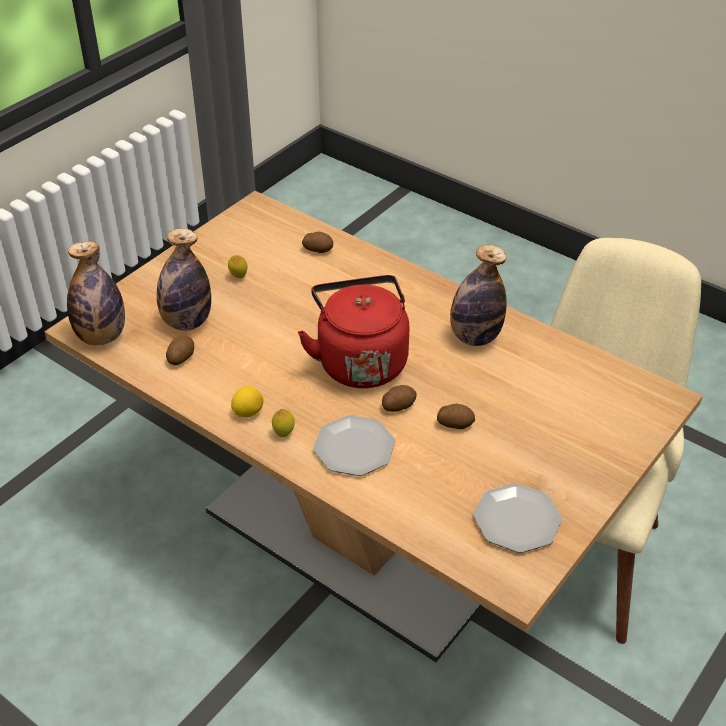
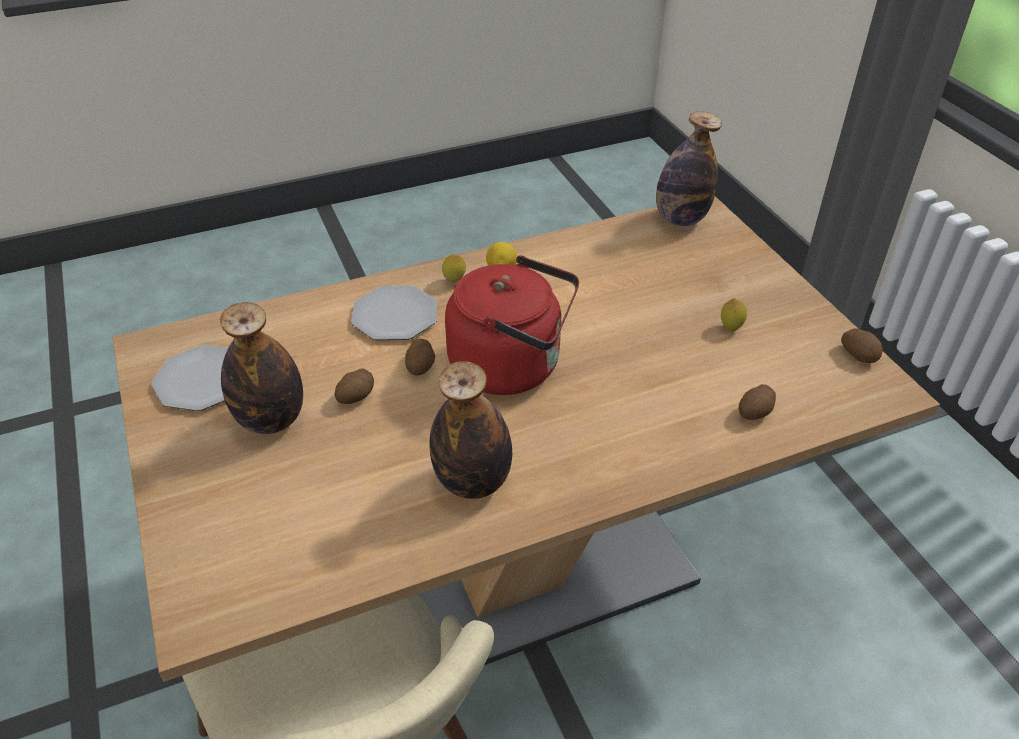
camera: 120 degrees right, 0 degrees up
bottle [157,228,211,331] -> bottle moved to [220,302,303,434]
potato [166,336,194,365] -> potato moved to [841,328,883,363]

